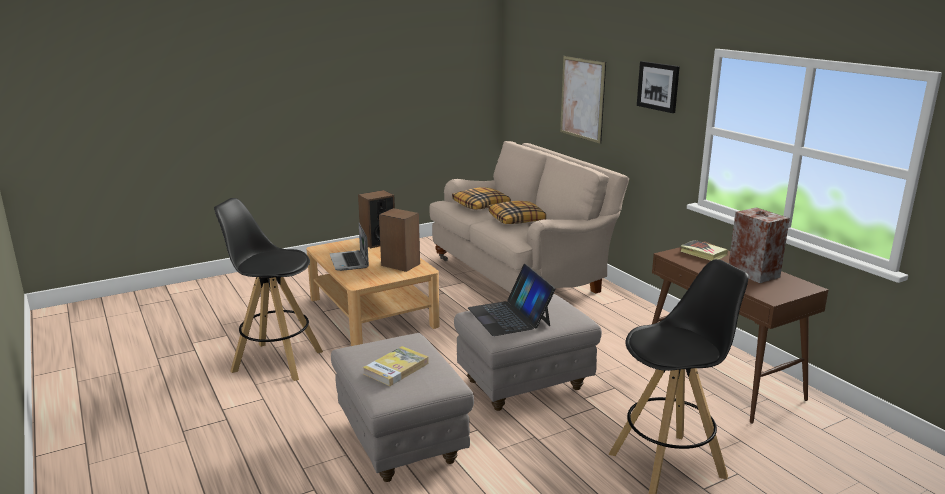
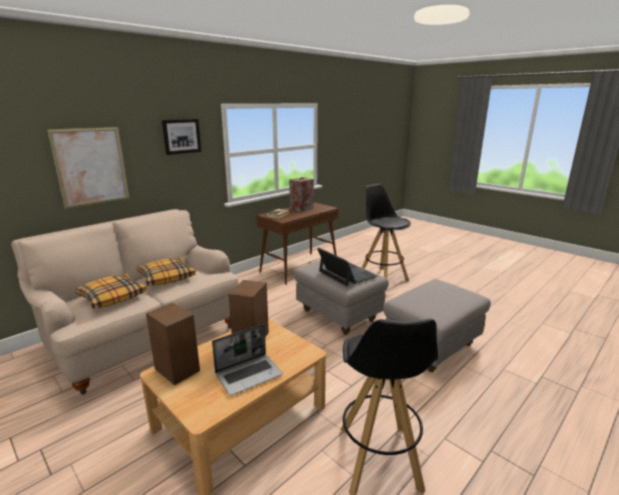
camera: 105 degrees left, 0 degrees up
book [363,346,429,386] -> none
laptop [468,264,556,336] -> laptop turned 90 degrees counterclockwise [317,248,377,287]

